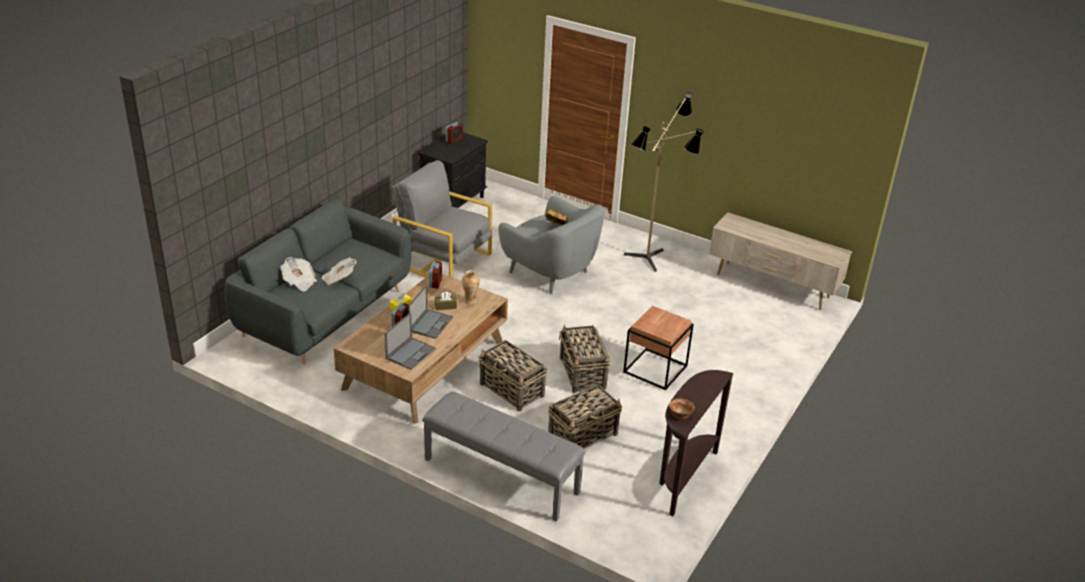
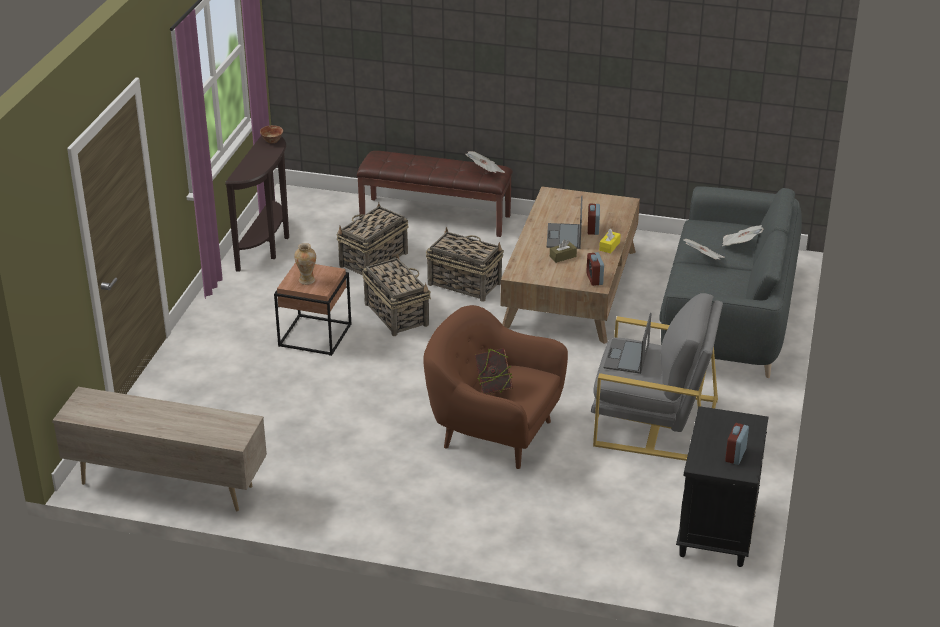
camera: 165 degrees right, 0 degrees up
laptop [385,312,436,370] -> laptop moved to [603,313,652,374]
grey bench [422,392,585,521] -> brown bench [357,151,513,237]
vase [462,270,480,304] -> vase moved to [294,243,316,285]
grey armchair [498,196,604,294] -> brown armchair [423,305,568,469]
floor lamp [624,92,704,272] -> none
none -> newspaper [466,151,505,173]

